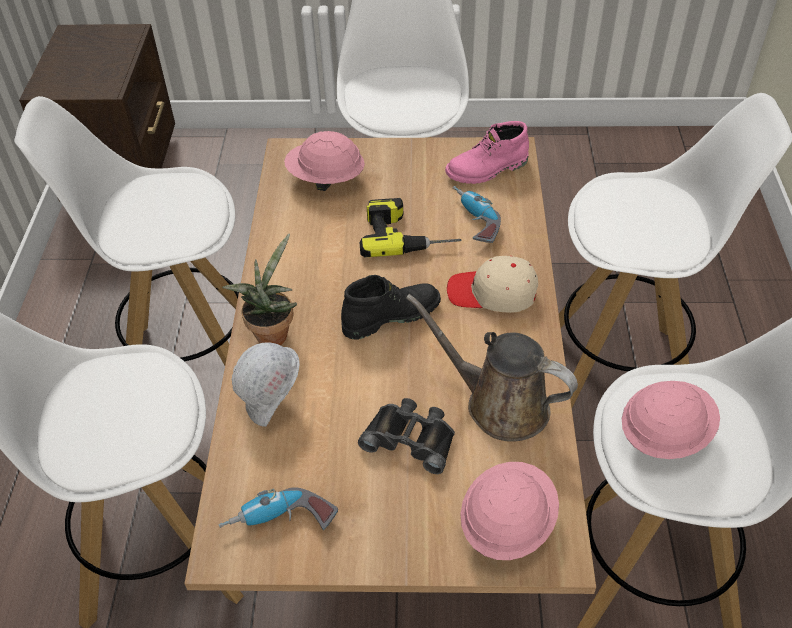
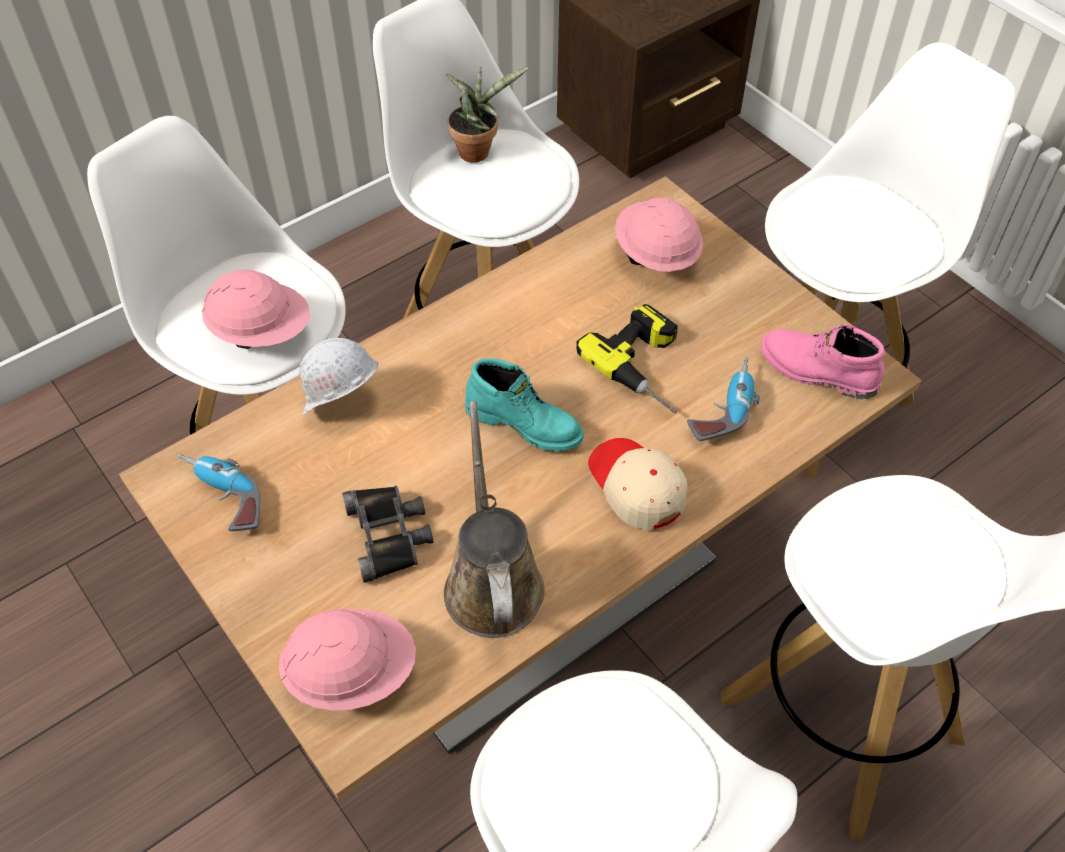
camera: 50 degrees right, 5 degrees up
potted plant [222,234,297,345] -> potted plant moved to [446,67,528,163]
black boot [341,275,441,340] -> turquoise boot [465,358,584,451]
pink hard hat [622,381,720,459] -> pink hard hat moved to [202,270,310,349]

